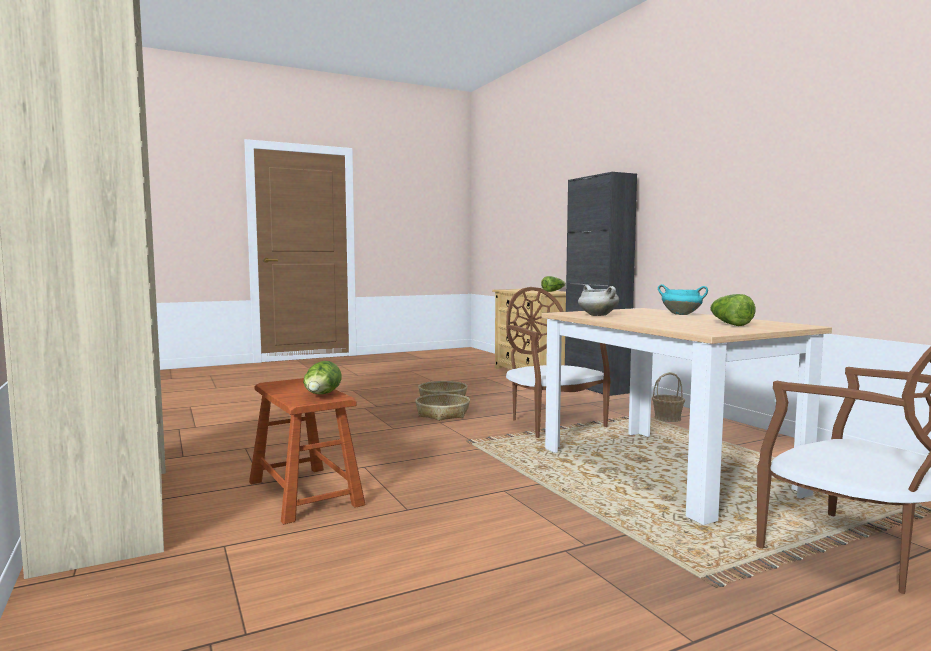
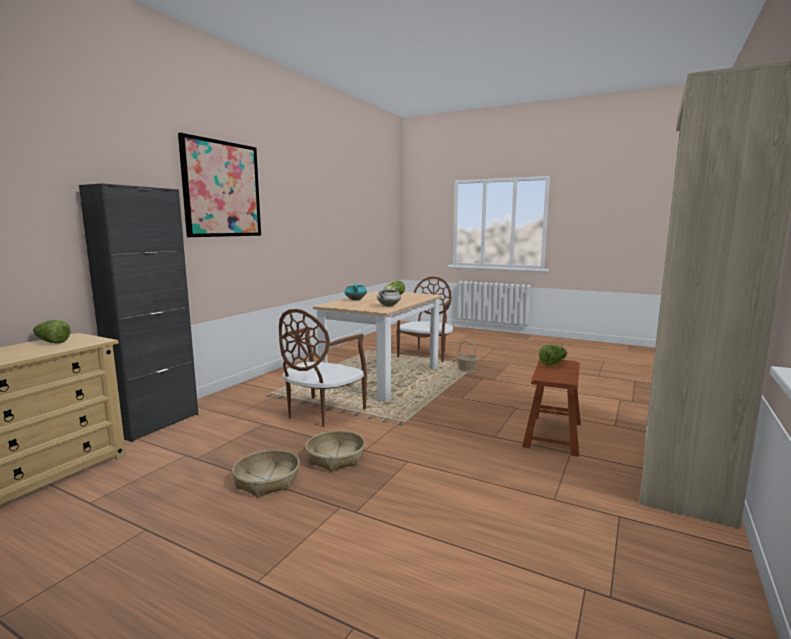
camera: 125 degrees left, 5 degrees up
basket [652,372,685,422] -> basket moved to [457,340,478,373]
none -> picture [178,133,261,237]

